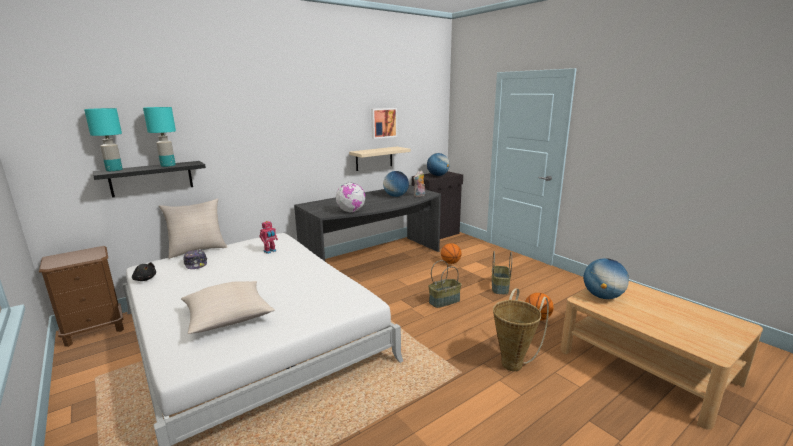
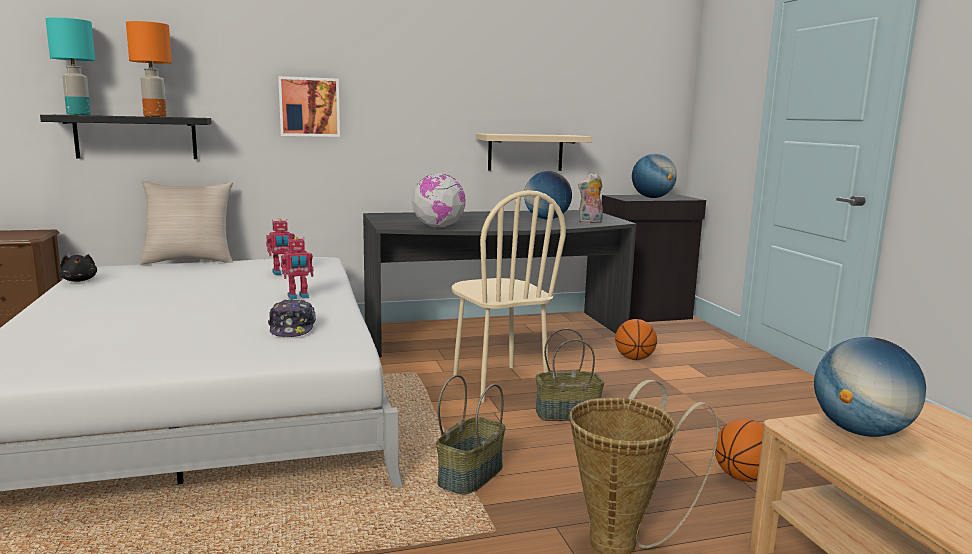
camera: 20 degrees right, 5 degrees down
turquoise table lamp [143,107,176,167] -> orange table lamp [126,21,172,117]
beige pillow [181,281,275,334] -> none
cap [184,250,207,269] -> cap moved to [268,299,316,337]
picture [371,108,397,139] -> picture moved to [278,76,340,137]
basket [492,251,512,295] -> basket moved to [436,375,505,495]
none -> toy robot [281,237,313,300]
none -> beige chair [452,190,566,403]

